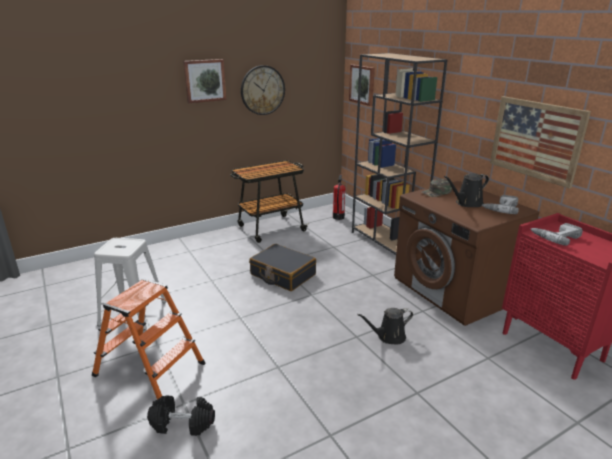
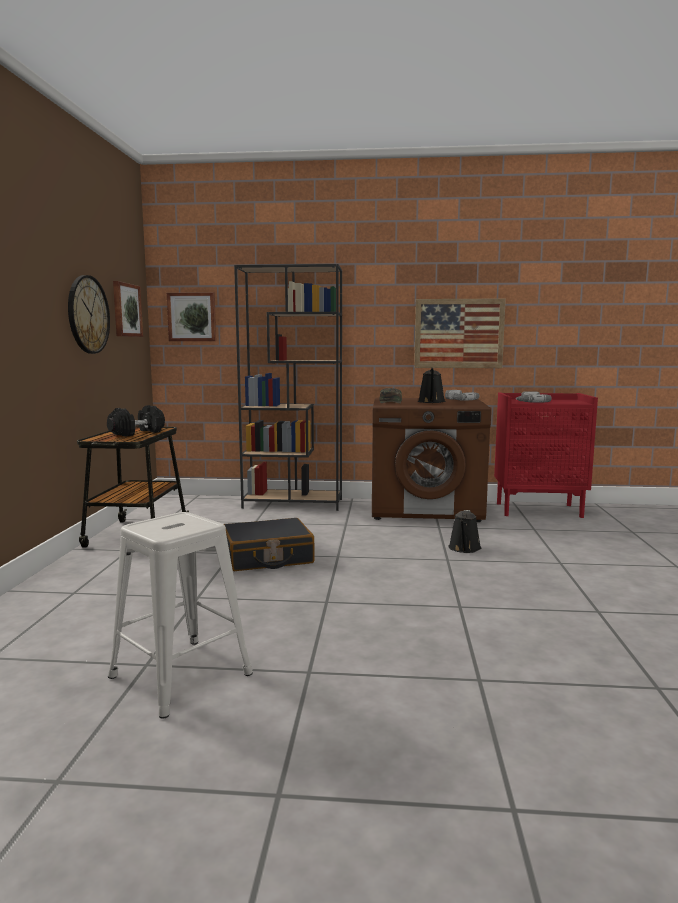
camera: 55 degrees left, 15 degrees down
orange step ladder [92,278,206,400] -> none
black dumbbell [147,395,215,436] -> black dumbbell moved to [107,405,165,436]
picture [183,59,226,103] -> picture moved to [113,281,143,337]
fire extinguisher [333,175,345,220] -> none

